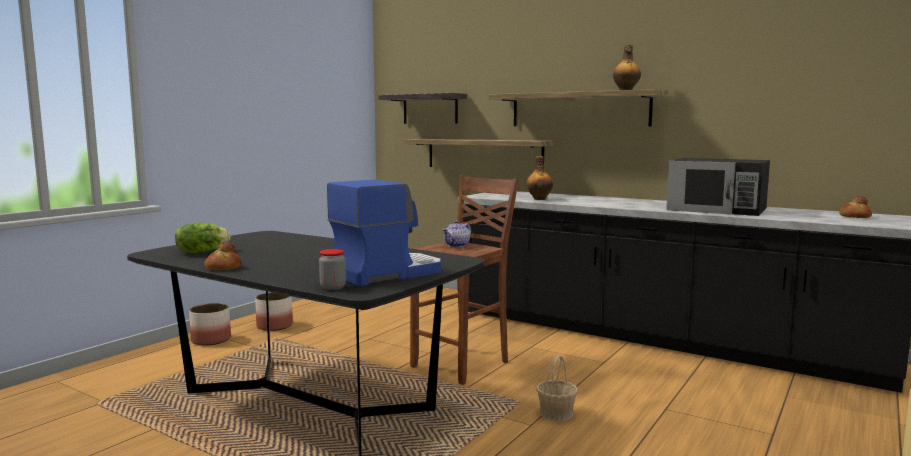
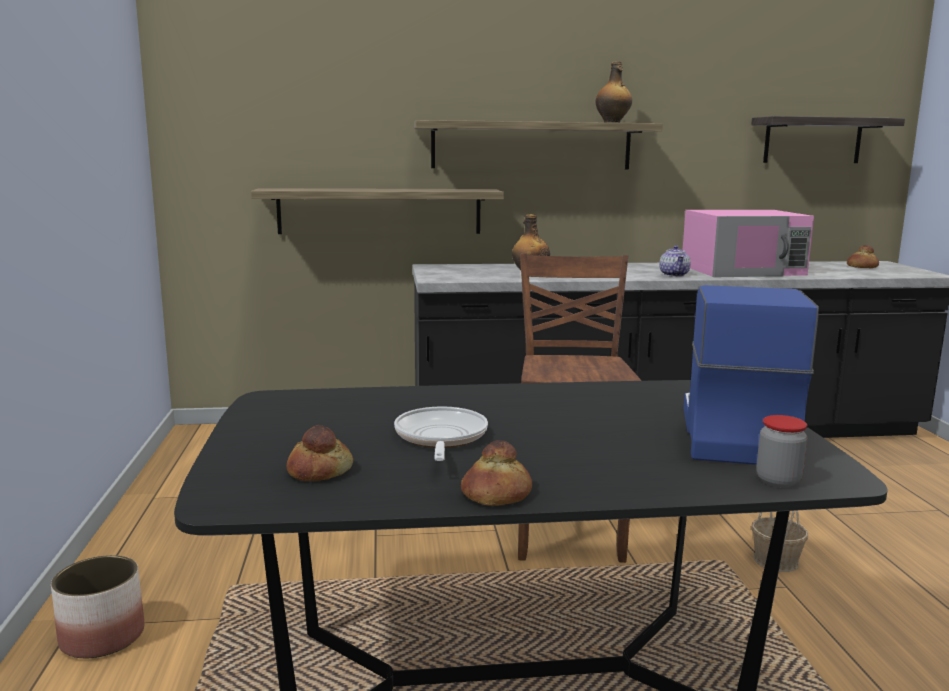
camera: 40 degrees left, 5 degrees up
lettuce [175,223,230,253] -> bread [286,425,353,481]
planter [255,292,293,331] -> none
shelf [378,93,467,124] -> shelf moved to [751,116,905,163]
teapot [442,220,471,247] -> teapot moved to [659,245,691,277]
black microwave [666,158,770,216] -> pink microwave [683,210,814,277]
none -> frying pan [394,406,488,461]

